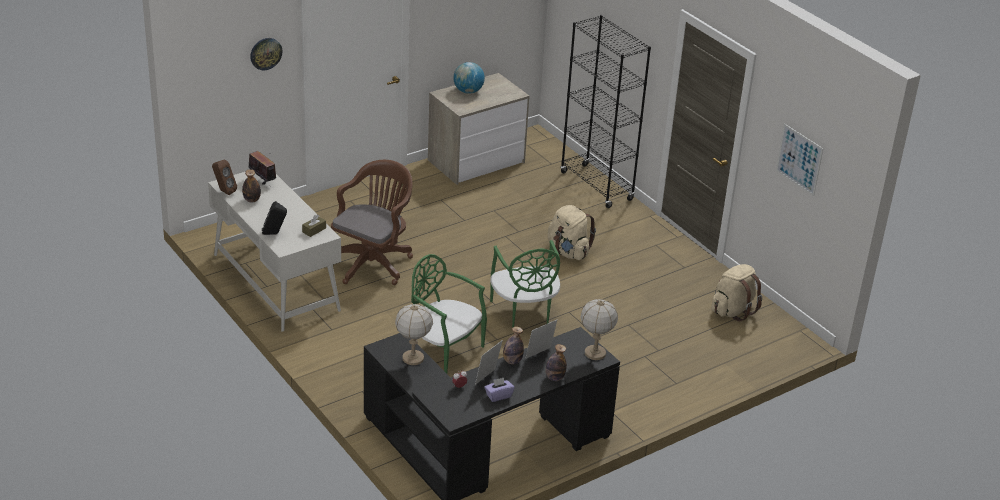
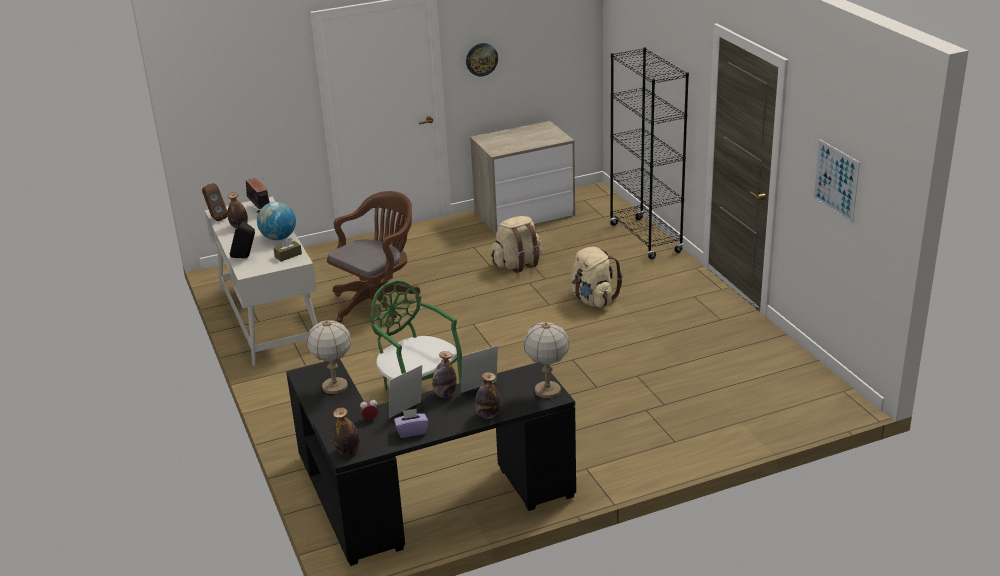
camera: 15 degrees right, 5 degrees down
wall clock [250,38,282,70] -> wall clock moved to [466,43,498,77]
globe [453,62,485,94] -> globe moved to [257,202,296,240]
green chair [490,240,560,328] -> none
beige backpack [711,264,762,322] -> beige backpack moved to [491,216,542,273]
none -> bottle [333,408,360,455]

